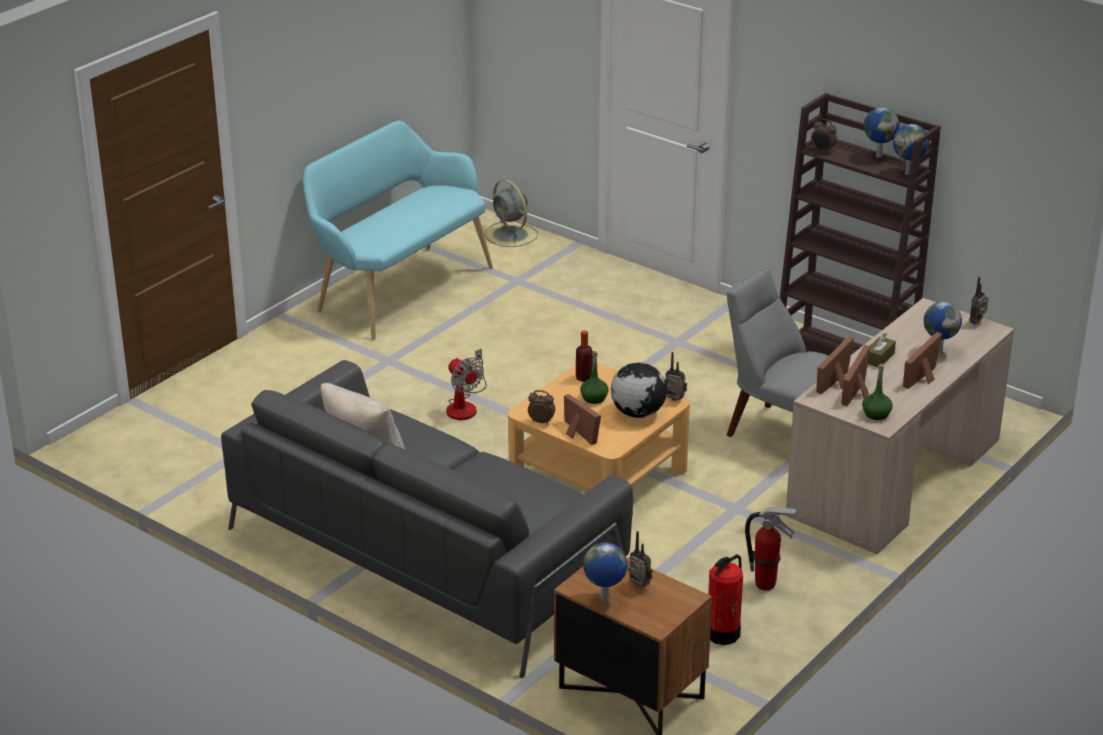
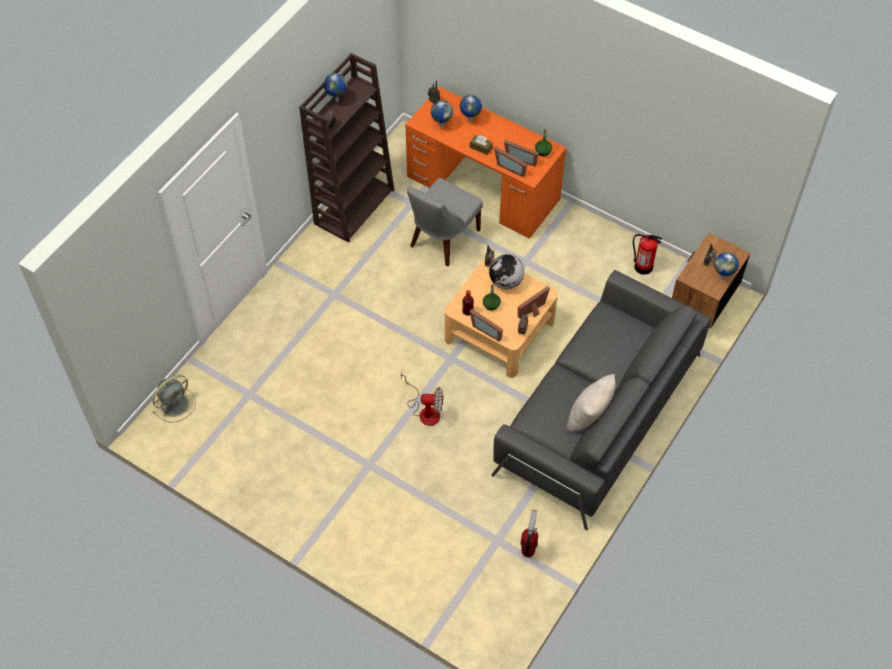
camera: 95 degrees left, 25 degrees up
turquoise bench [303,121,493,340] -> none
fan [446,349,487,420] -> fan turned 45 degrees clockwise [401,371,443,426]
fire extinguisher [745,507,797,590] -> fire extinguisher moved to [520,510,538,557]
beige desk [785,298,1014,554] -> orange desk [405,87,566,239]
globe [893,124,929,175] -> globe moved to [431,100,453,128]
picture frame [903,332,942,389] -> picture frame moved to [470,309,503,342]

